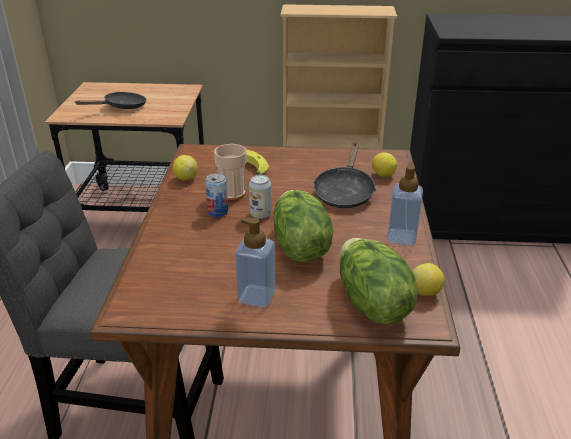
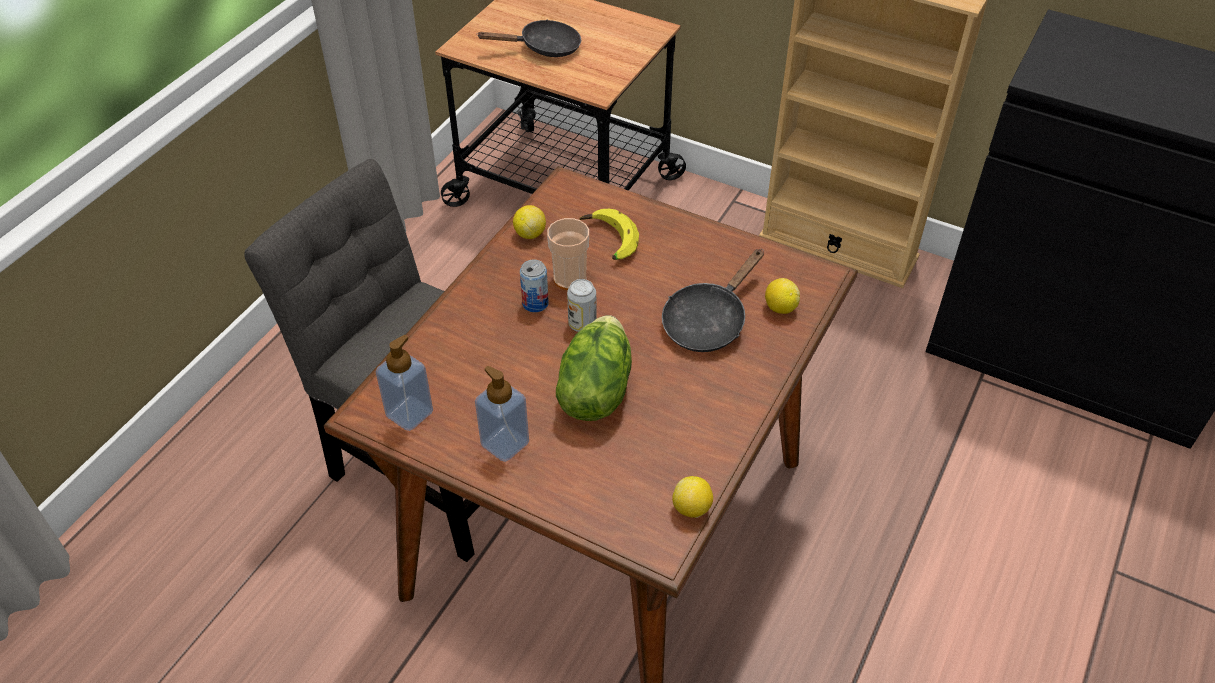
camera: 25 degrees right, 15 degrees up
lettuce [340,238,418,324] -> none
soap dispenser [387,162,423,246] -> soap dispenser moved to [375,335,433,431]

